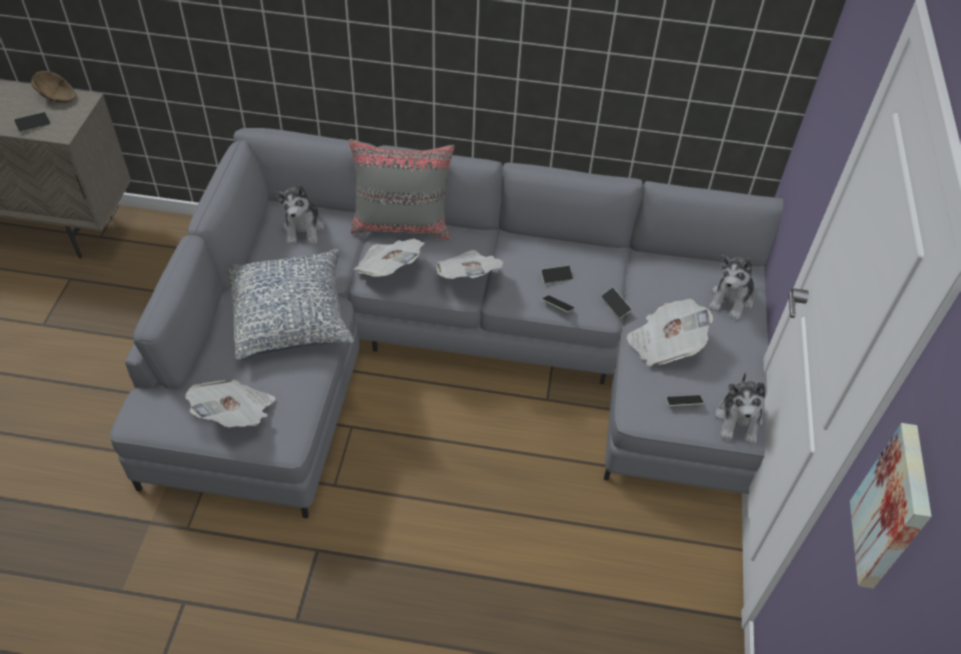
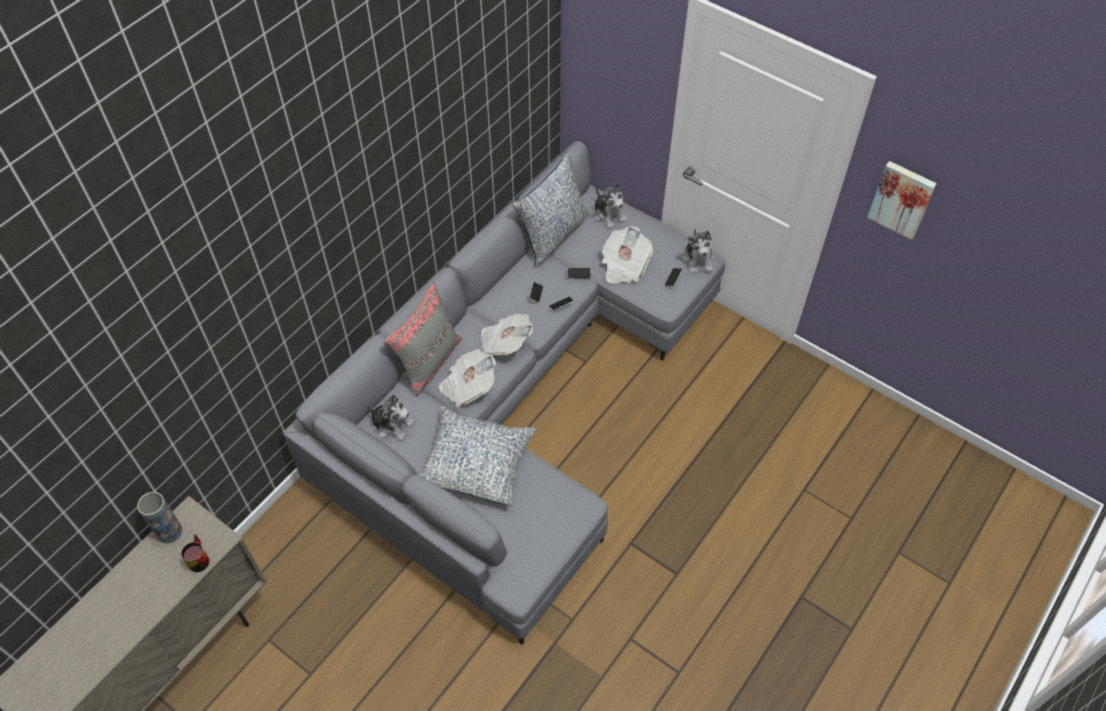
camera: 60 degrees left, 5 degrees up
phone [14,112,51,132] -> mug [181,535,209,572]
brown bowl [31,71,76,103] -> vase [137,492,182,544]
newspaper [185,379,276,427] -> none
plush toy [715,372,765,444] -> plush toy turned 45 degrees clockwise [683,230,714,274]
none -> pillow [512,152,590,267]

